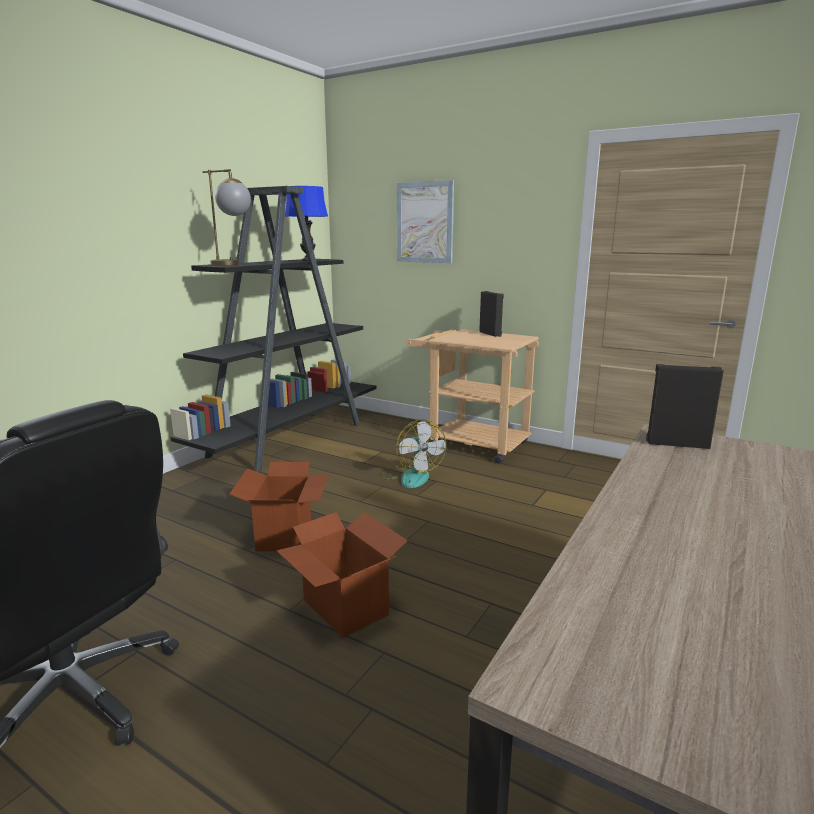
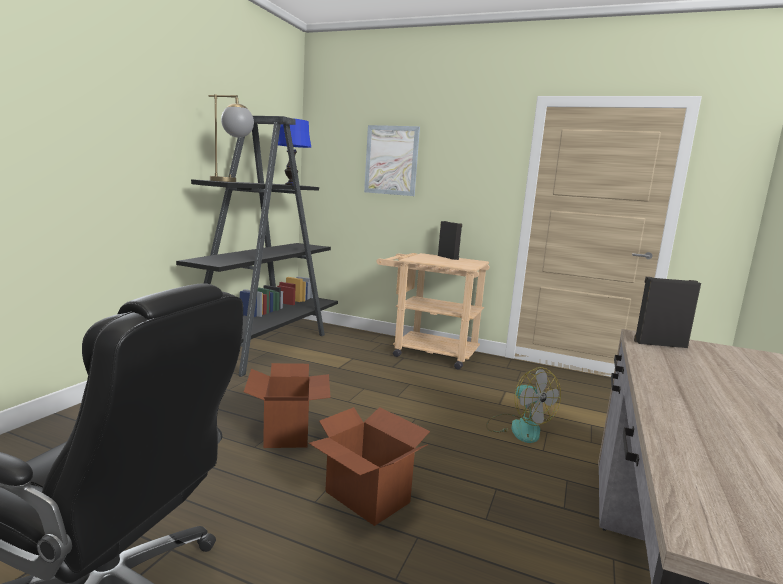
camera: 10 degrees left, 5 degrees down
fan [380,420,446,488] -> fan moved to [486,367,561,443]

